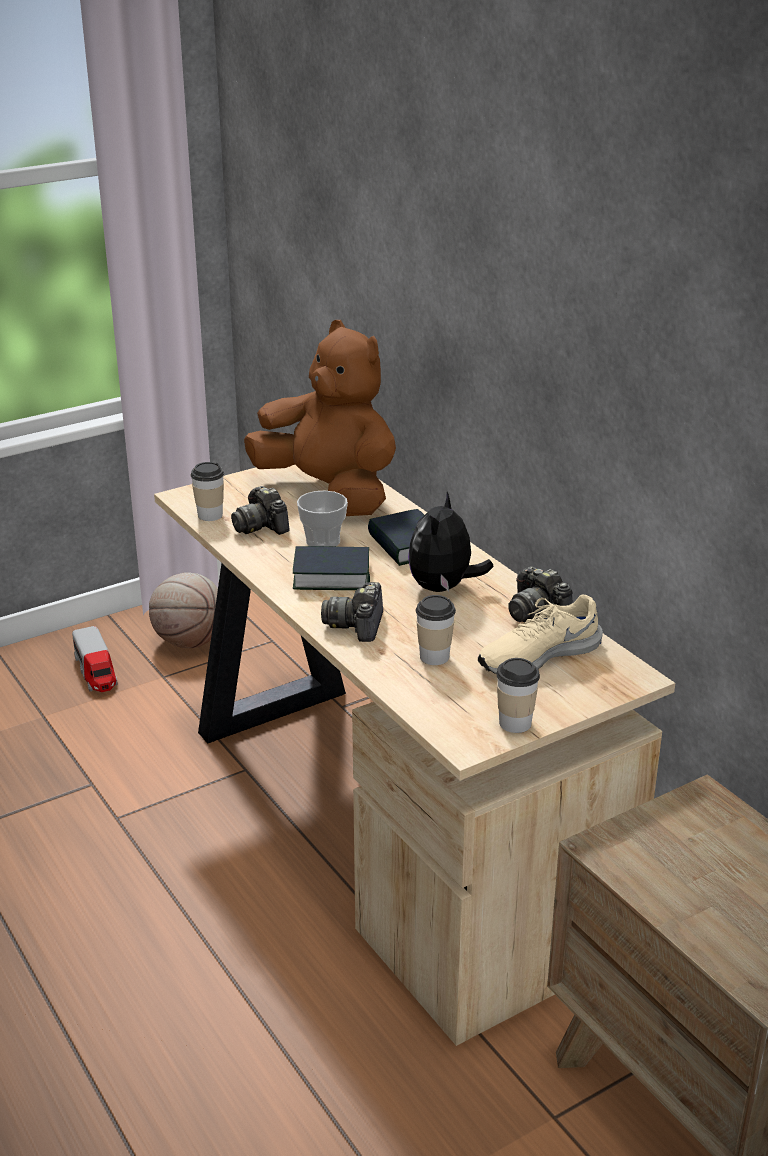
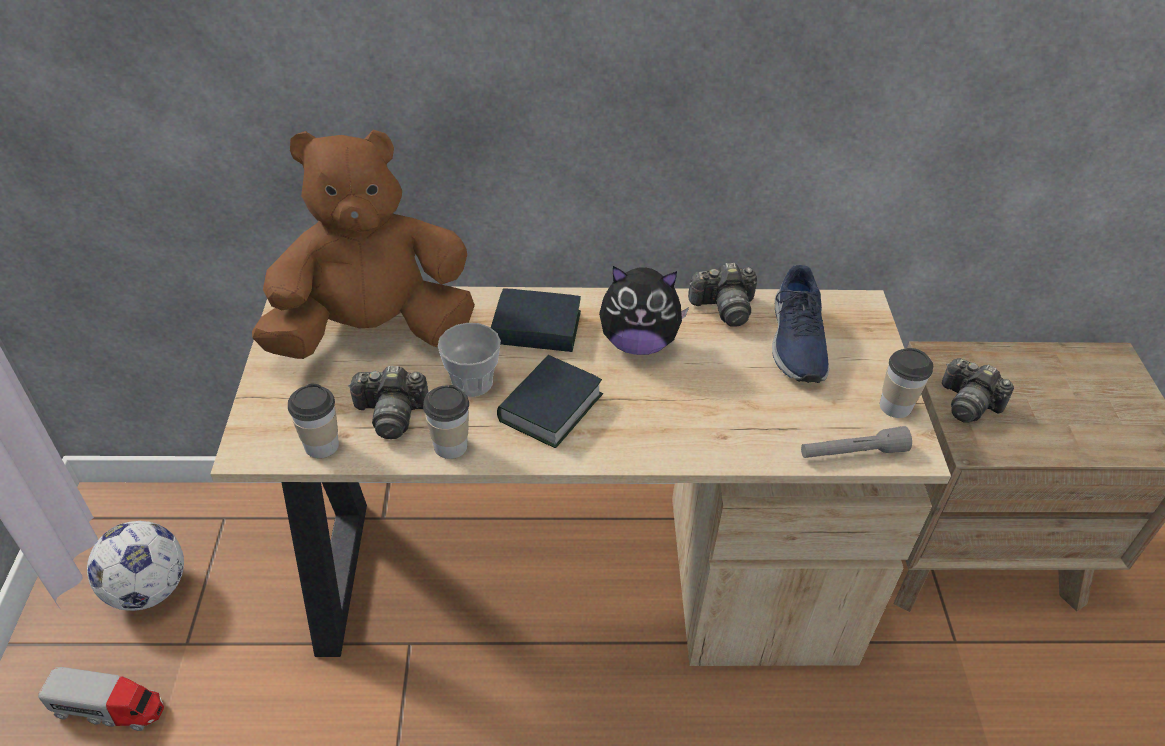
camera: 60 degrees left, 15 degrees up
basketball [149,572,218,648] -> football [87,521,184,611]
camera [321,582,383,642] -> camera moved to [942,358,1014,423]
plush toy [408,492,494,592] -> plush toy turned 45 degrees counterclockwise [599,266,689,355]
cup [416,595,456,665] -> cup moved to [423,385,469,459]
beige shoe [478,595,603,674] -> blue shoe [772,265,829,383]
none -> grey flashlight [801,426,912,458]

